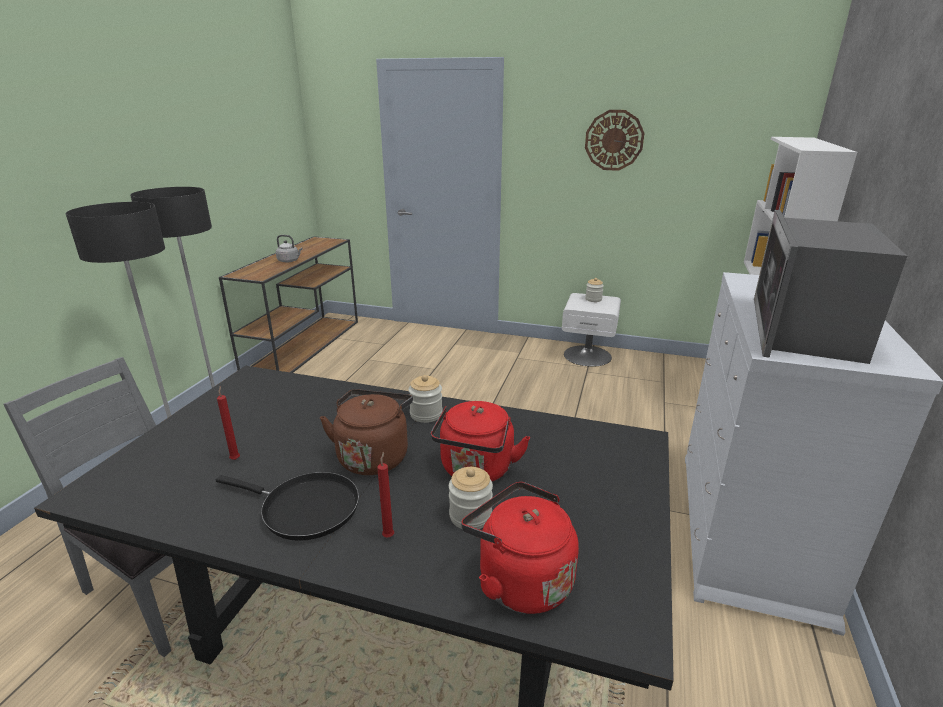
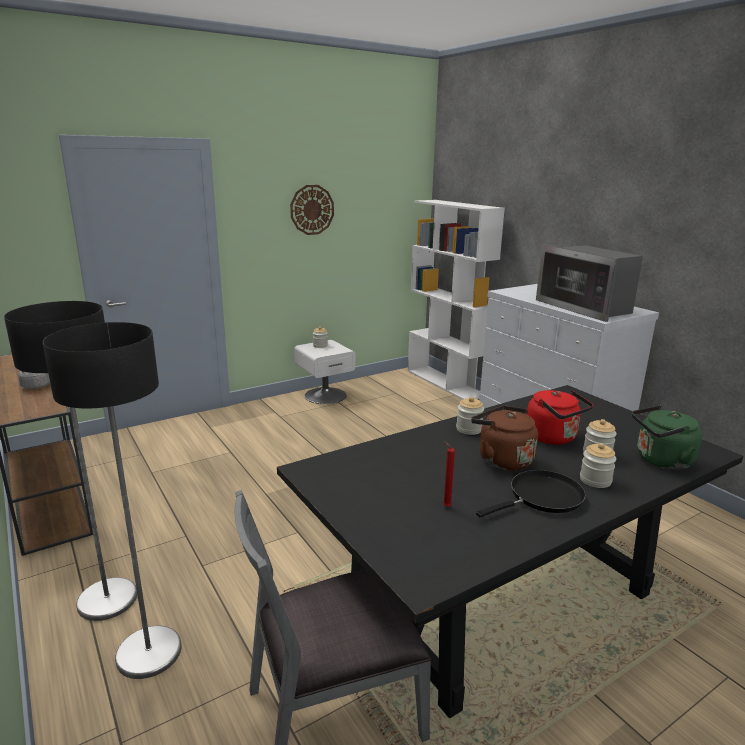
camera: 50 degrees left, 5 degrees down
red candle [377,451,394,537] -> jar [580,443,616,488]
red kettle [461,482,579,614] -> green kettle [632,405,702,470]

